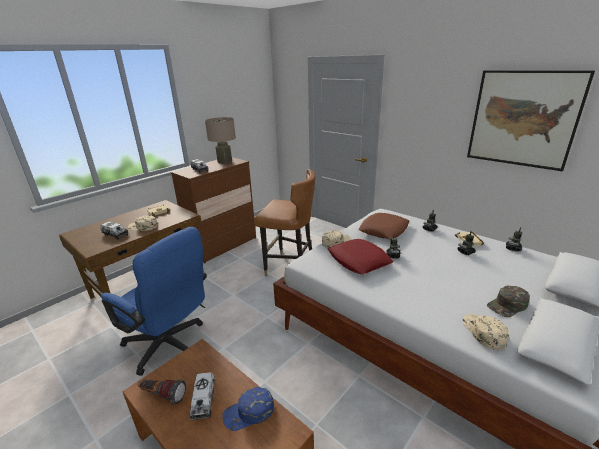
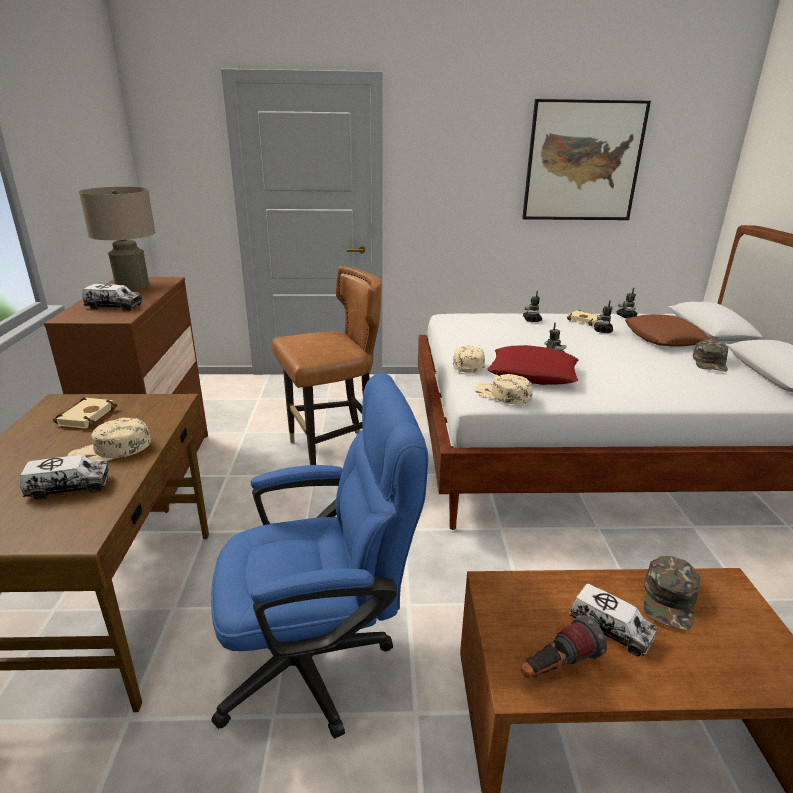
camera: 45 degrees left, 0 degrees up
blue cap [222,387,274,431] -> green cap [644,556,701,630]
brown pillow [359,213,409,239] -> brown pillow moved to [625,314,710,347]
beige cap [463,314,509,350] -> beige cap moved to [475,374,532,404]

